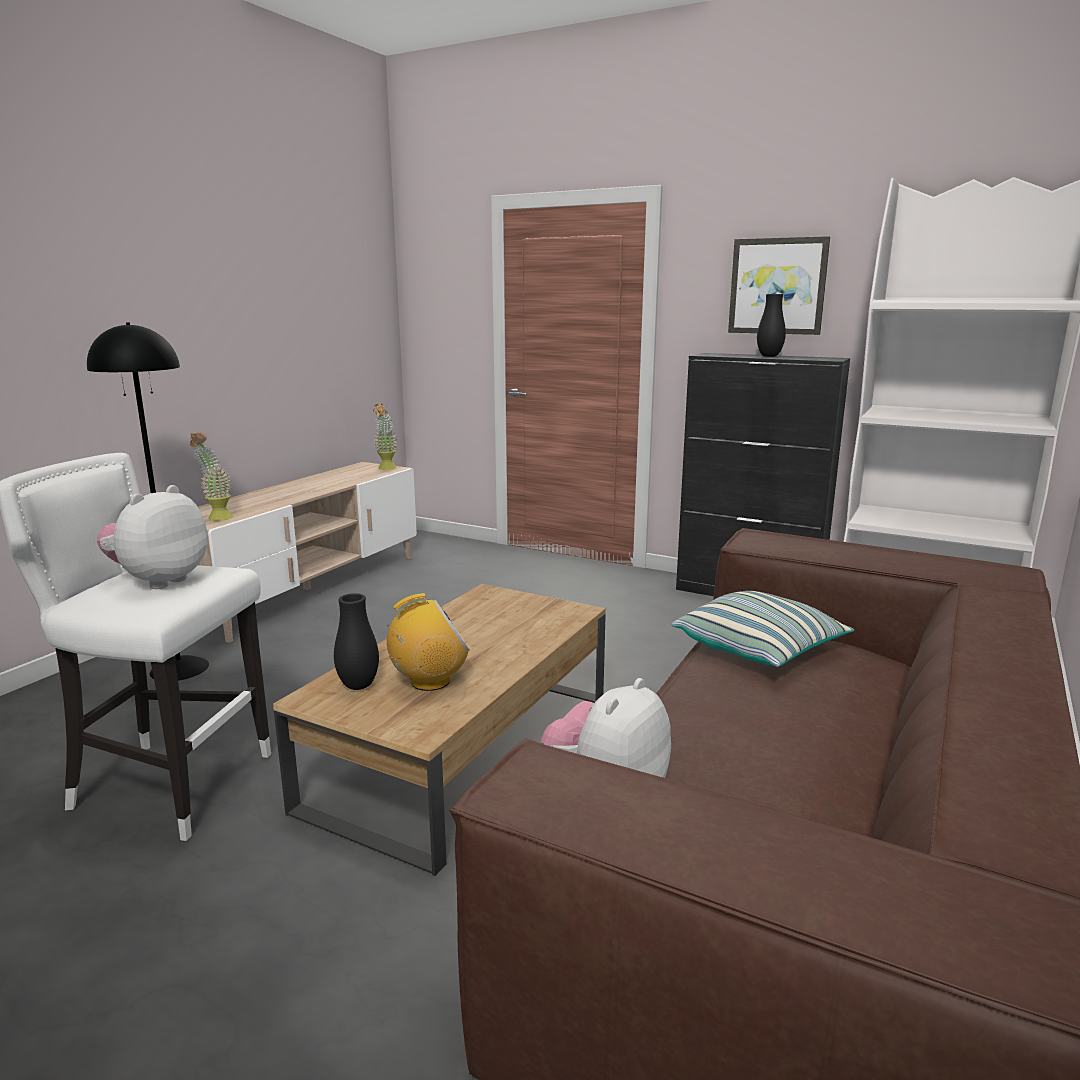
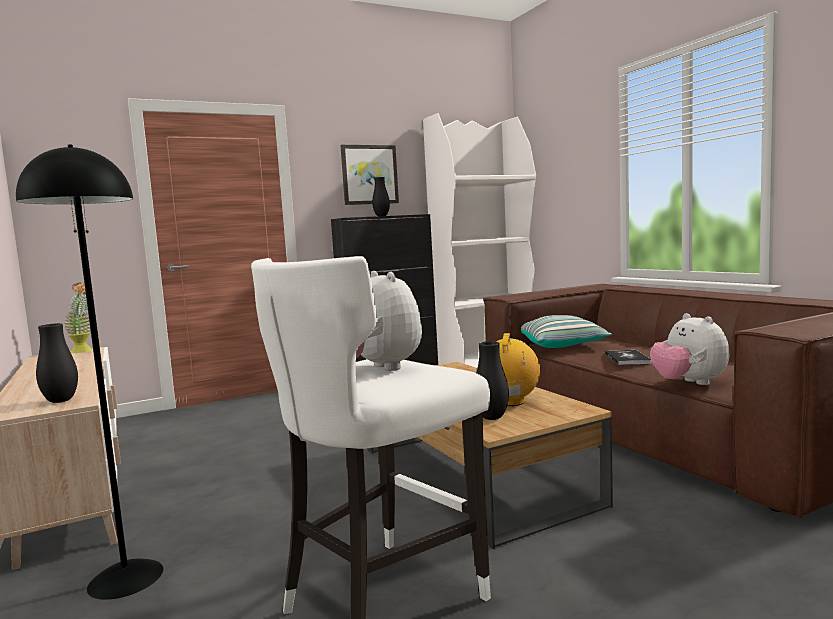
camera: 55 degrees left, 10 degrees down
potted plant [190,432,233,521] -> black vase [36,323,78,403]
none -> book [605,350,652,365]

